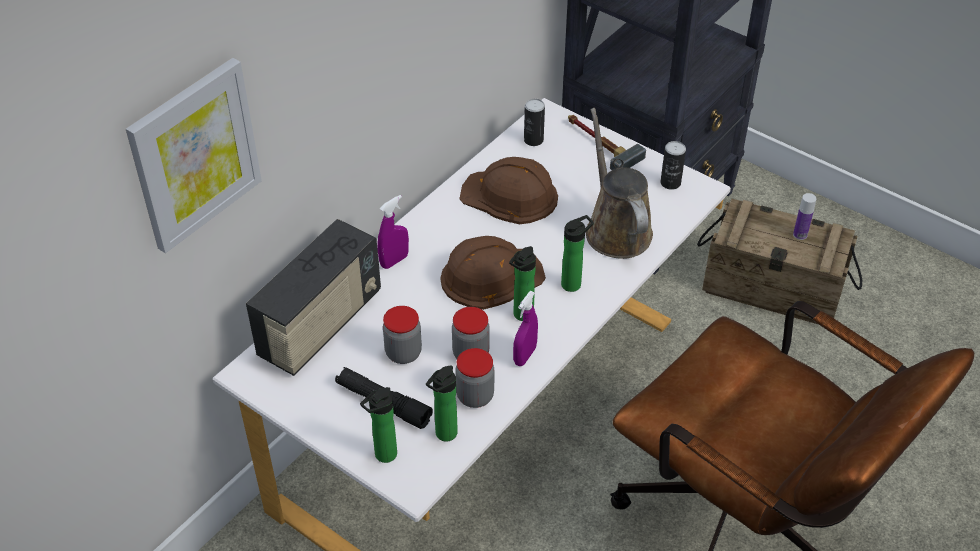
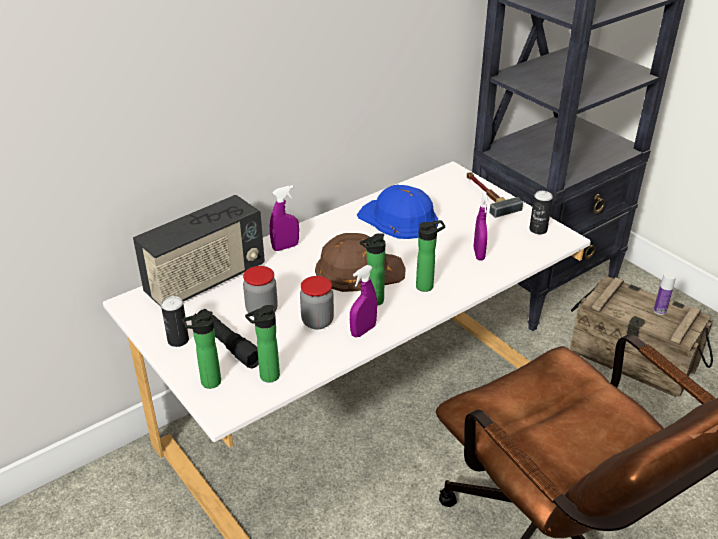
camera: 15 degrees right, 10 degrees down
picture [126,58,262,253] -> none
jar [455,348,494,408] -> none
brown hard hat [459,157,558,224] -> blue hard hat [357,185,438,239]
can [524,99,545,146] -> can moved to [161,296,189,347]
brown watering can [586,108,653,259] -> purple spray bottle [473,192,488,260]

